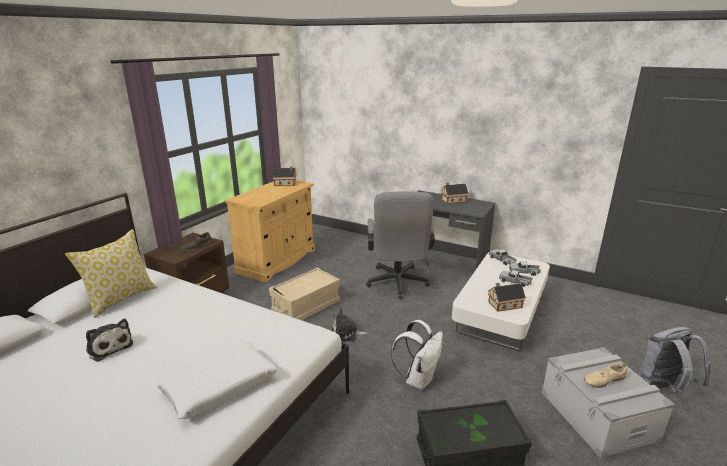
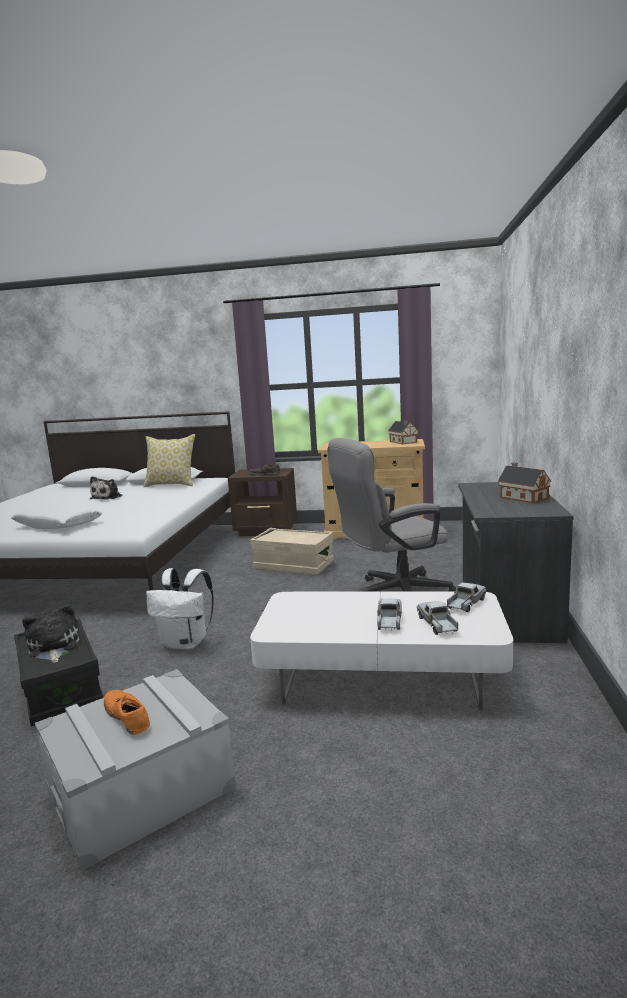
camera: 70 degrees right, 10 degrees down
plush toy [332,309,368,343] -> plush toy moved to [22,604,80,663]
toy house [488,283,526,312] -> none
beige shoe [584,363,627,388] -> orange shoe [104,690,150,735]
grey backpack [638,327,710,396] -> none

